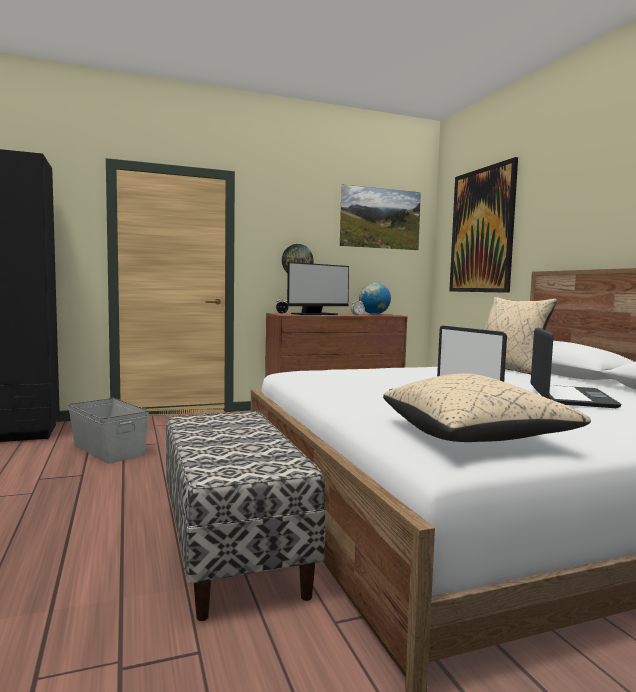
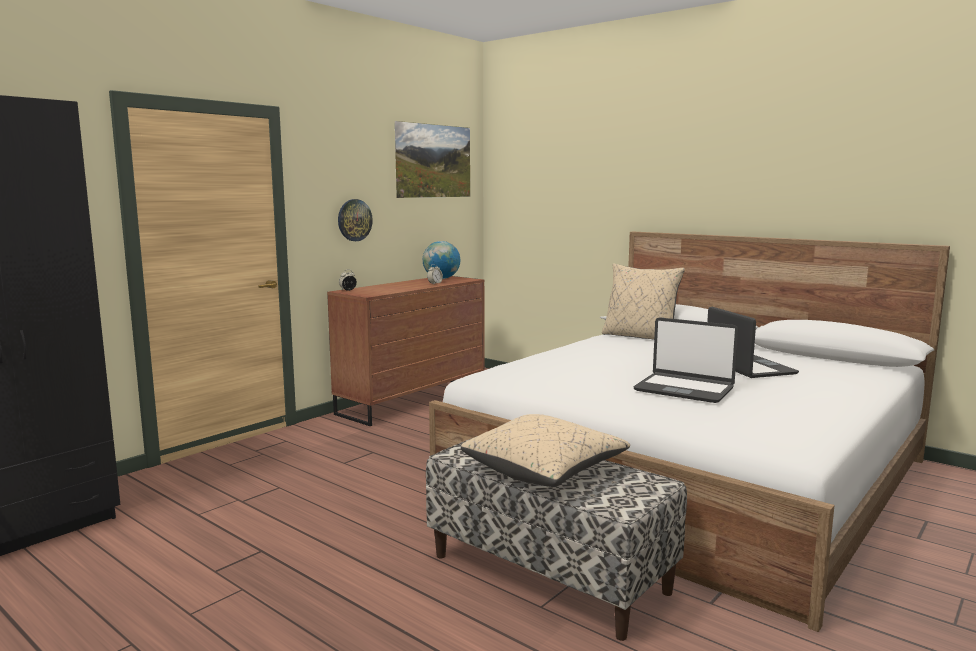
camera: 30 degrees left, 5 degrees up
grey storage box [68,398,149,464] -> none
monitor [287,262,349,315] -> none
beige pillow [383,373,591,442] -> beige pillow moved to [461,414,630,487]
picture [449,157,518,293] -> none

